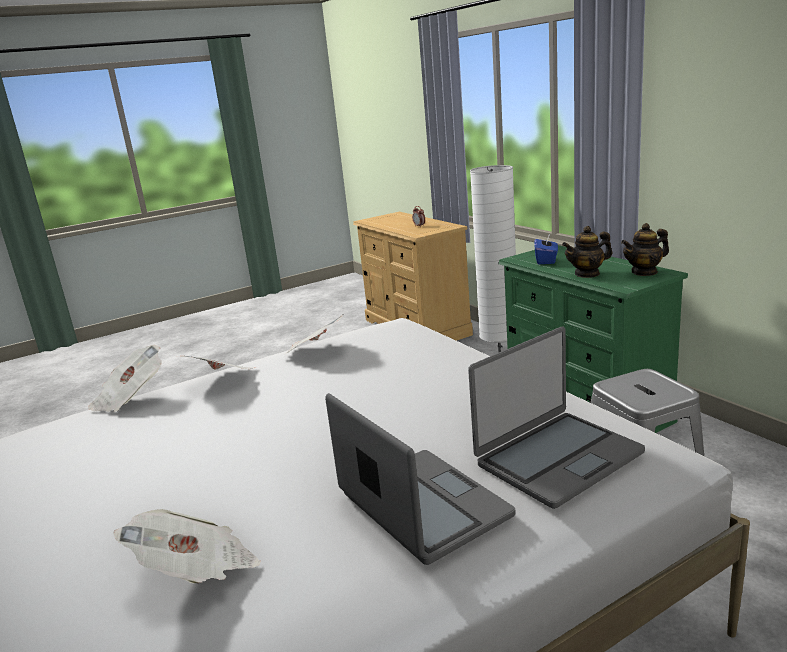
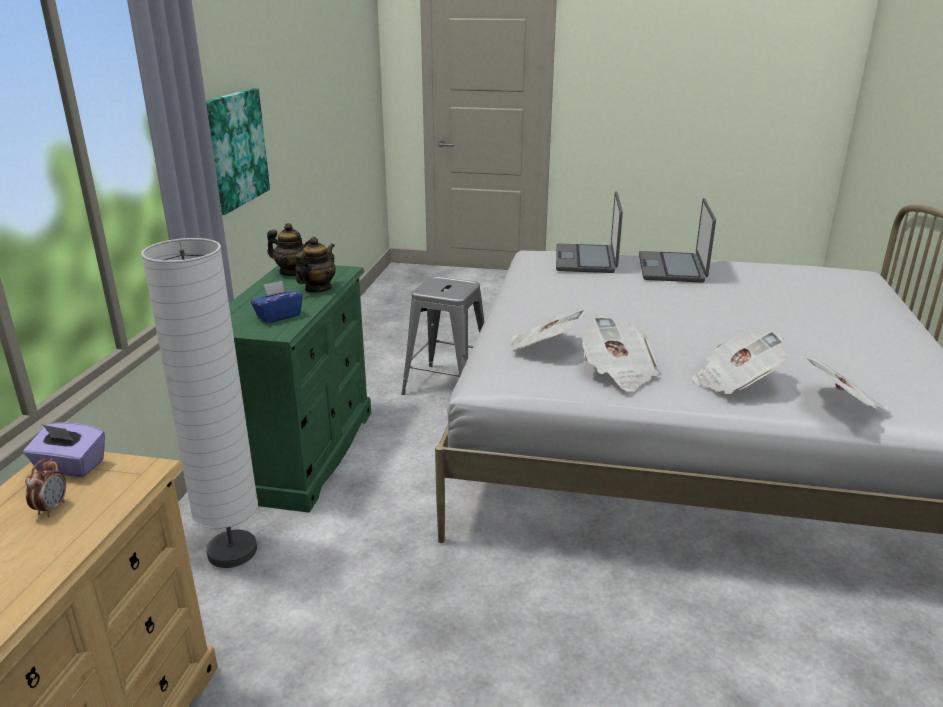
camera: 140 degrees left, 5 degrees up
newspaper [113,509,261,584] -> newspaper moved to [511,308,585,351]
laptop [468,327,645,509] -> laptop turned 90 degrees counterclockwise [556,191,623,273]
teapot [562,226,612,278] -> teapot turned 90 degrees counterclockwise [295,237,336,293]
none -> purple tissue box [23,423,105,477]
none -> picture [206,88,270,215]

